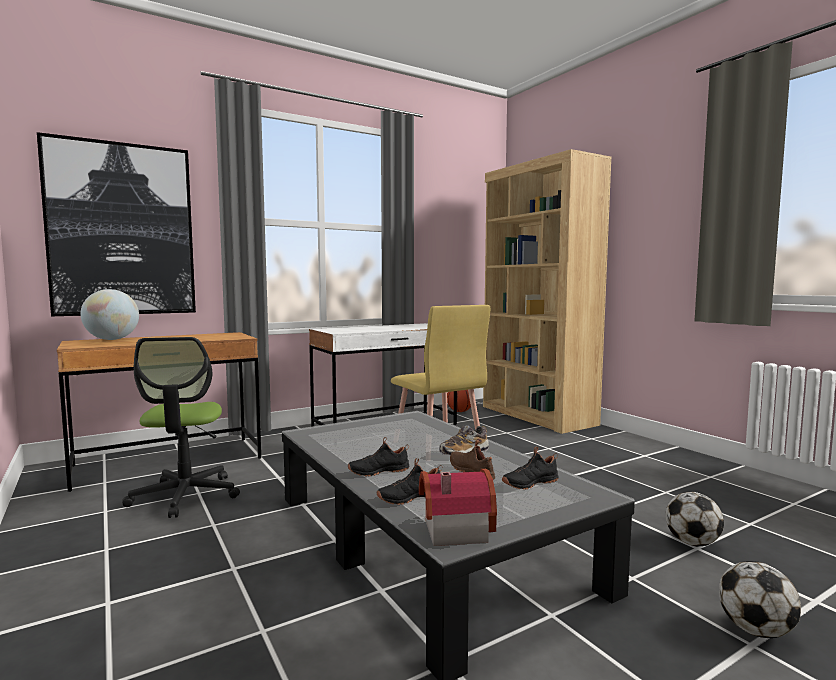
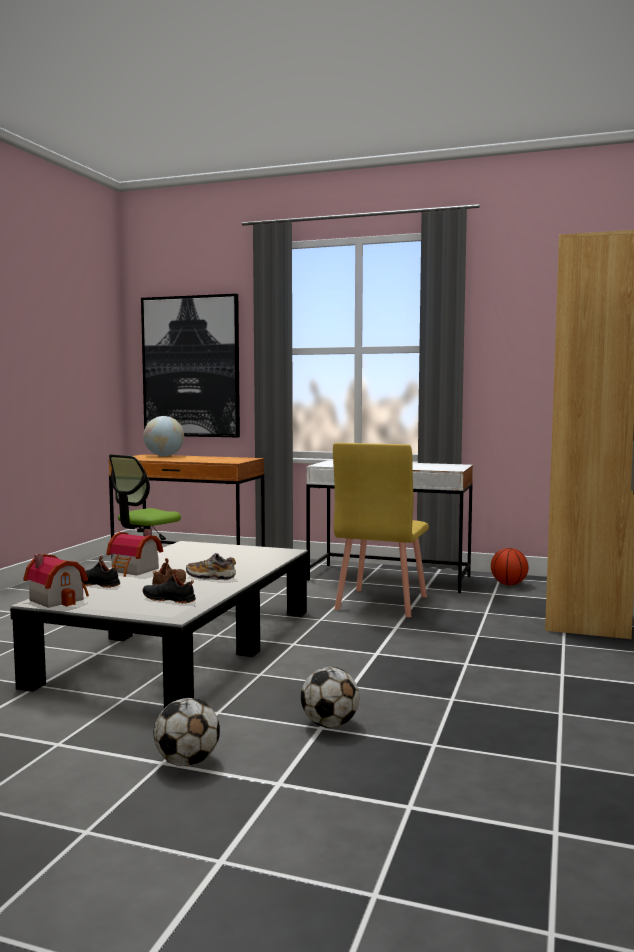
camera: 50 degrees right, 0 degrees up
black shoe [348,437,409,476] -> toy house [106,529,163,577]

